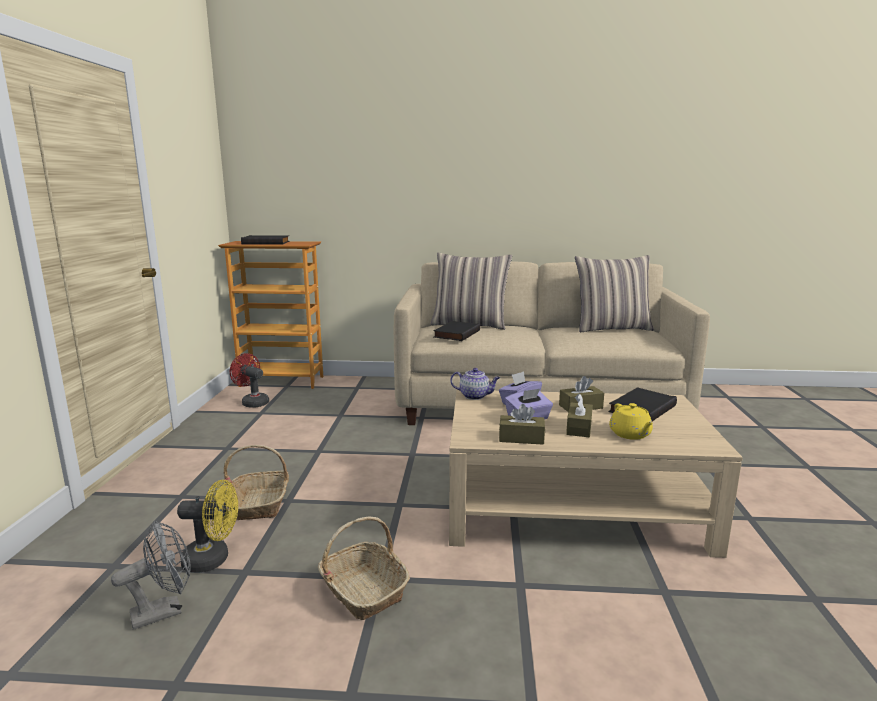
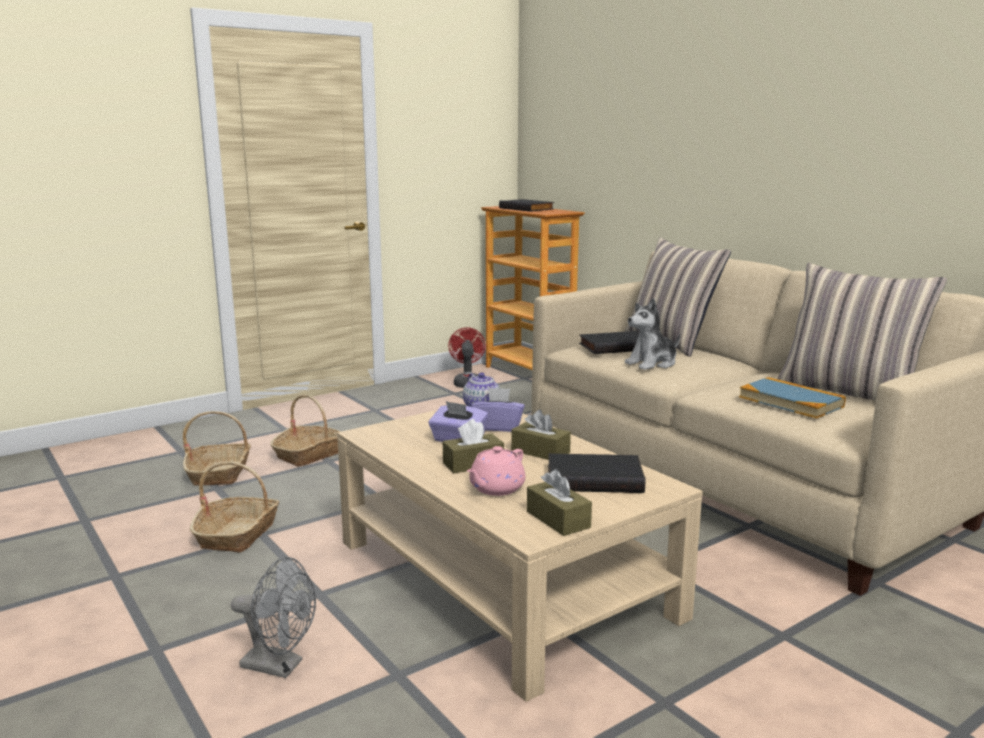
camera: 50 degrees right, 0 degrees up
grey fan [111,521,191,630] -> grey fan moved to [231,557,316,678]
yellow fan [177,480,238,573] -> basket [183,411,251,486]
brown tissue box [499,404,545,445] -> brown tissue box moved to [527,469,592,536]
yellow teapot [609,403,653,440] -> pink teapot [467,446,525,496]
none -> plush toy [625,298,680,370]
none -> book [739,377,846,418]

